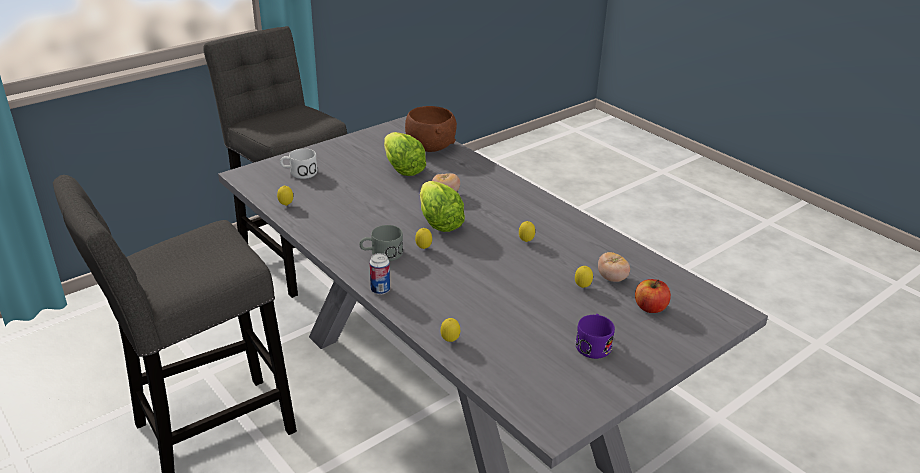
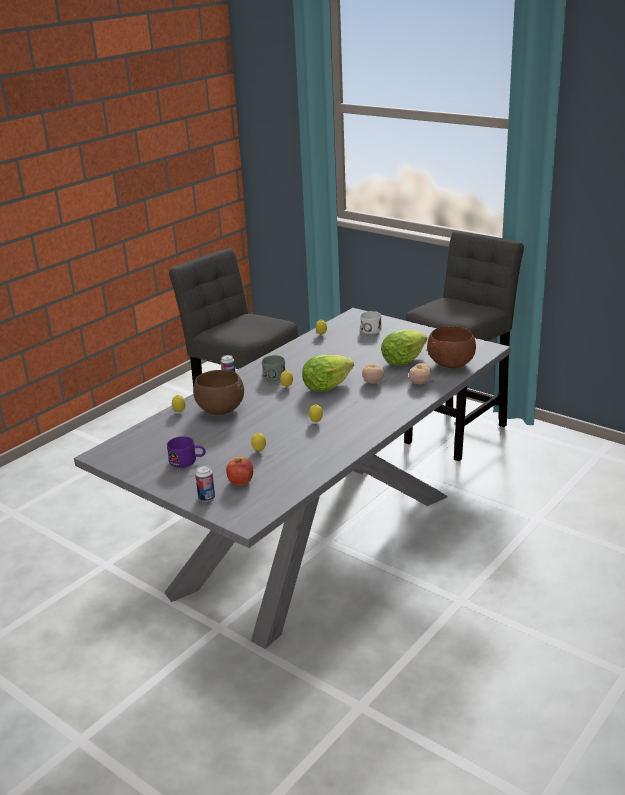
camera: 80 degrees right, 5 degrees down
tomato [598,252,630,282] -> tomato moved to [409,363,432,384]
none -> brown bowl [193,370,244,415]
none -> can [195,465,215,502]

